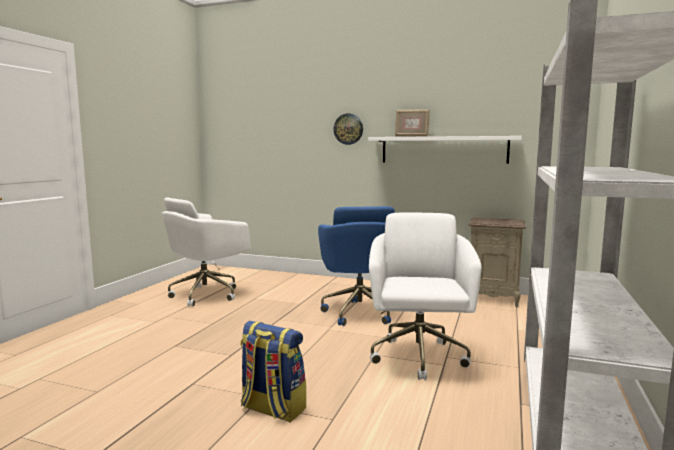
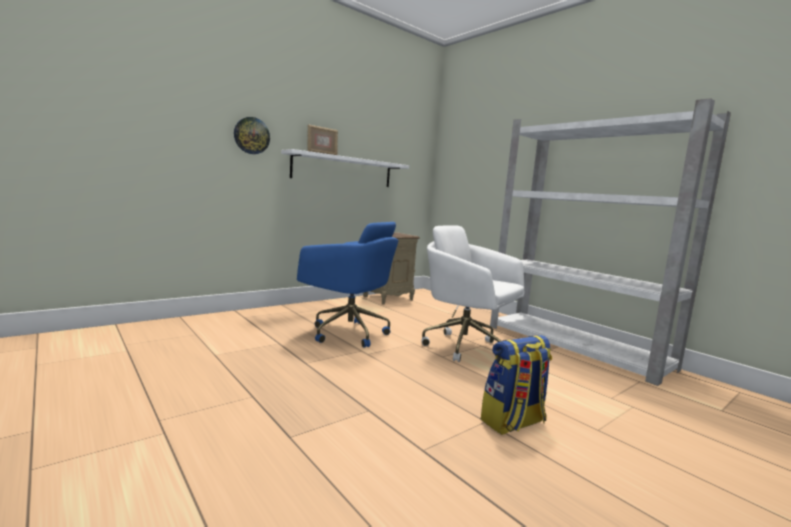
camera: 60 degrees left, 0 degrees up
white office chair [162,197,251,307] -> none

